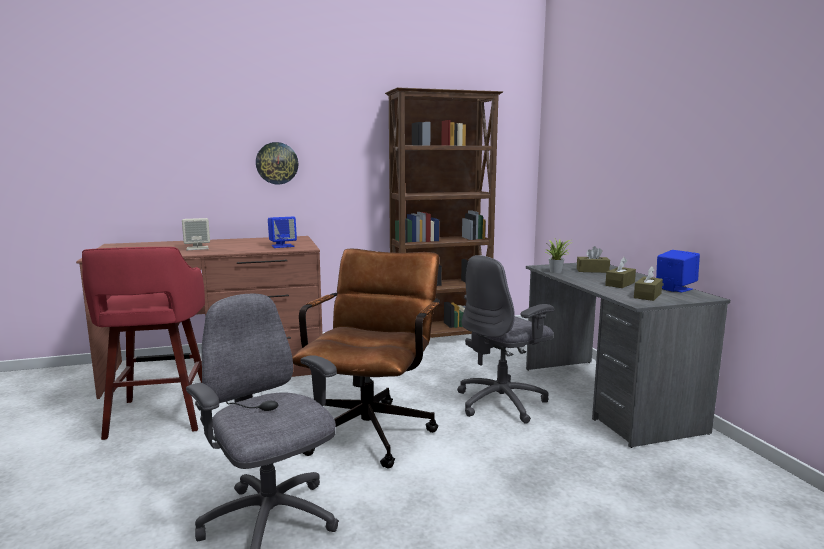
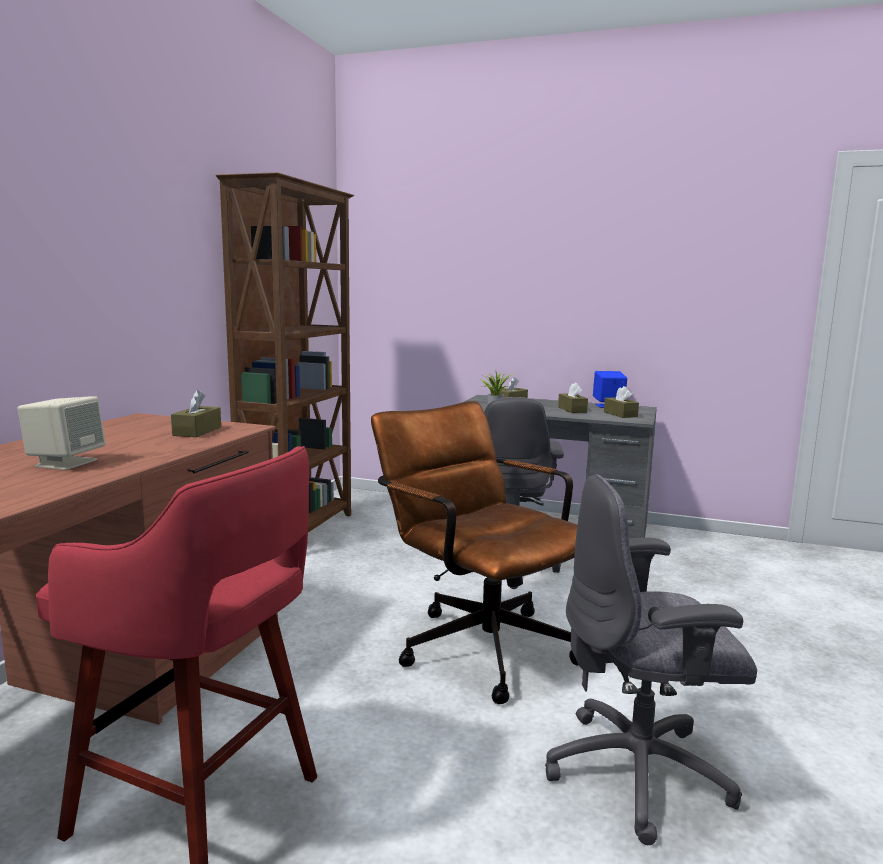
camera: 55 degrees left, 0 degrees up
wall clock [256,142,298,184] -> none
blue speaker [268,217,297,248] -> brown tissue box [171,390,221,437]

